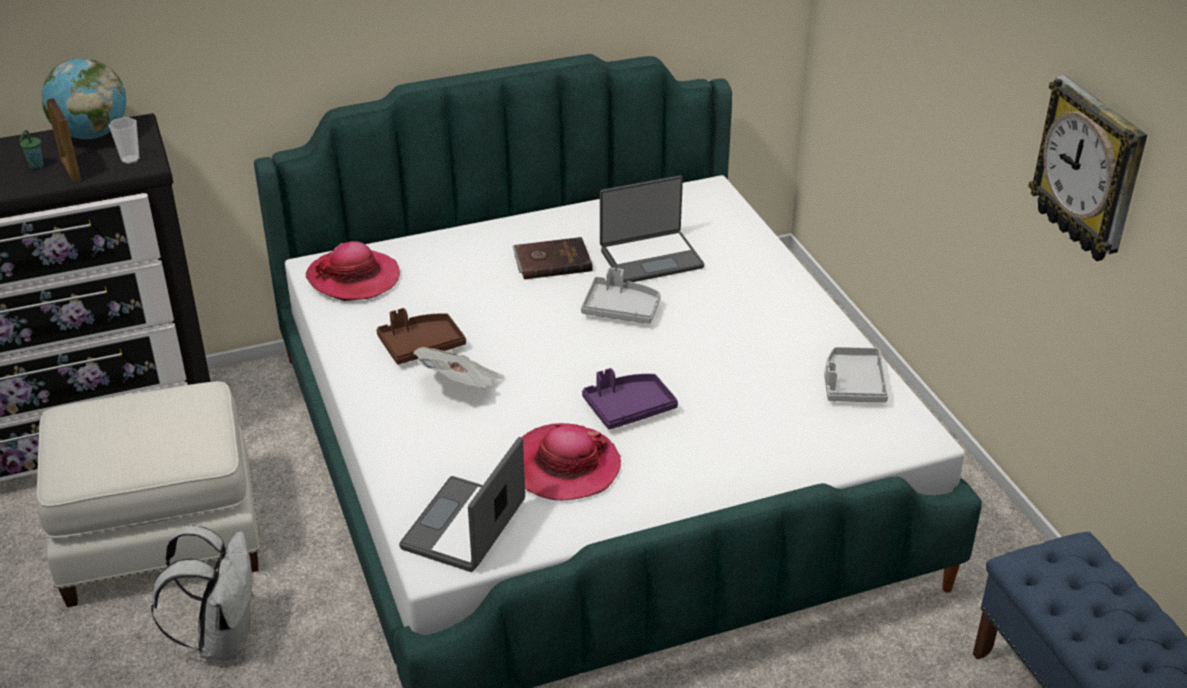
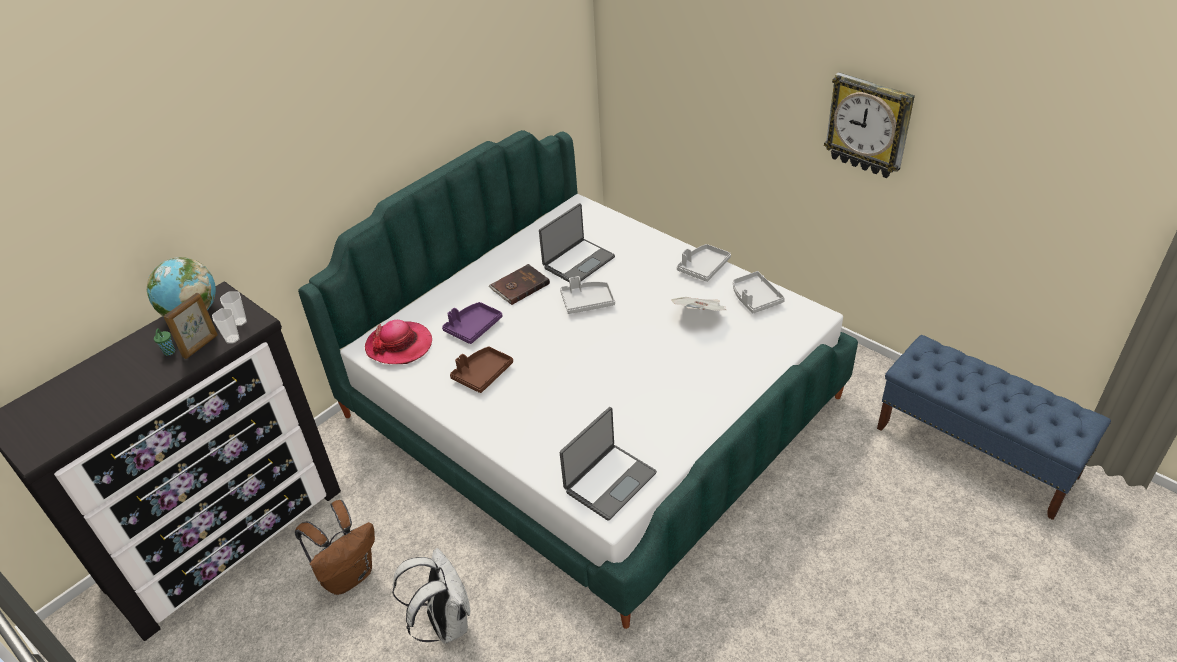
camera: 25 degrees left, 5 degrees up
white ottoman [37,381,261,607] -> brown backpack [295,500,375,595]
picture frame [46,98,81,182] -> picture frame turned 90 degrees counterclockwise [164,293,218,359]
laptop [399,437,525,572] -> laptop turned 135 degrees counterclockwise [560,407,657,521]
newspaper [413,347,505,389] -> newspaper moved to [672,297,726,311]
hat [522,423,621,501] -> none
purple tray [582,368,678,430] -> purple tray moved to [442,302,503,344]
none -> cup [212,308,240,344]
none -> grey tray [677,244,731,282]

